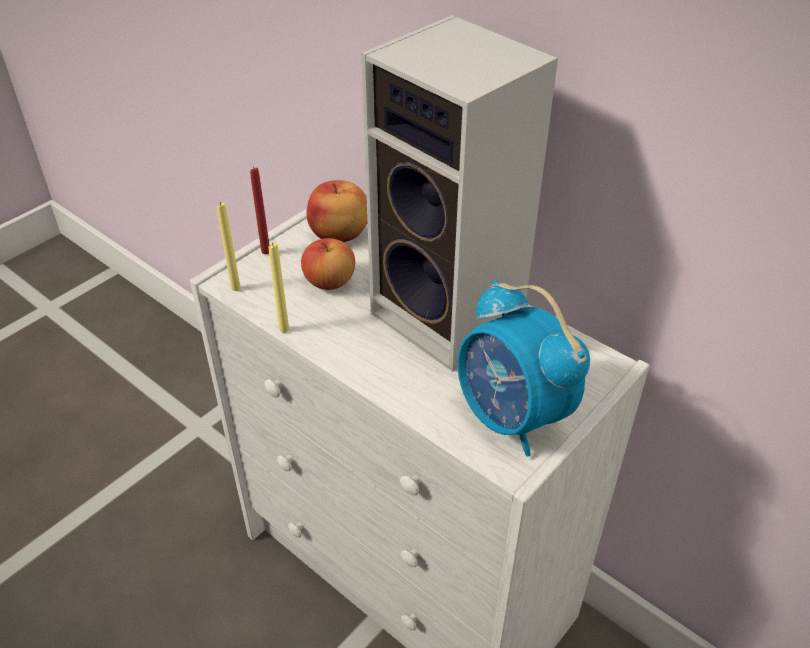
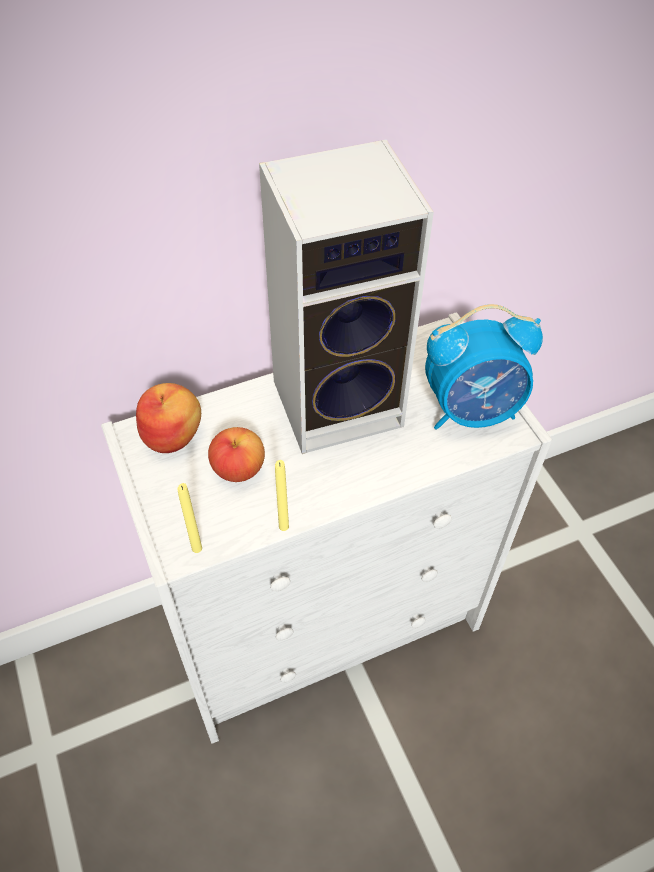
camera: 65 degrees left, 10 degrees up
red candle [250,167,269,254] -> none

